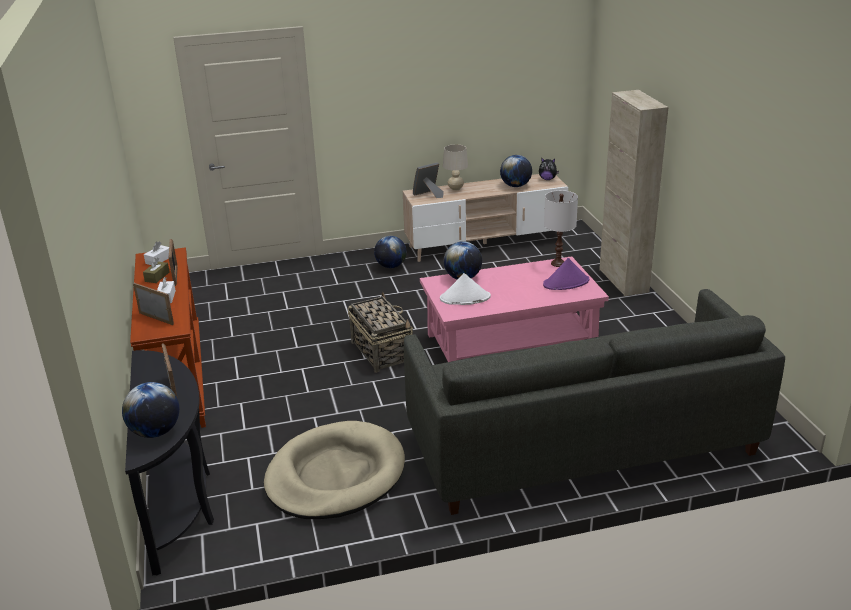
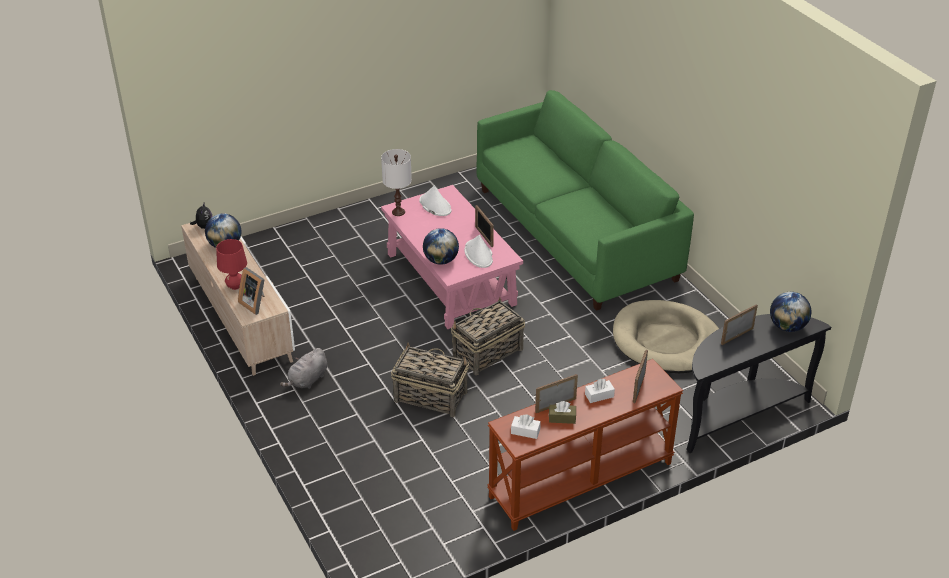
camera: 105 degrees left, 10 degrees up
globe [374,236,407,268] -> grey plush toy [280,348,327,389]
grey sofa [404,289,785,515] -> green sofa [476,90,694,311]
beige table lamp [443,144,468,191] -> red table lamp [216,239,247,290]
purple hat [543,258,589,290] -> white hat [419,186,452,216]
beige cabinet [599,90,669,296] -> none
none -> basket [391,343,469,417]
none -> picture frame [475,205,494,247]

